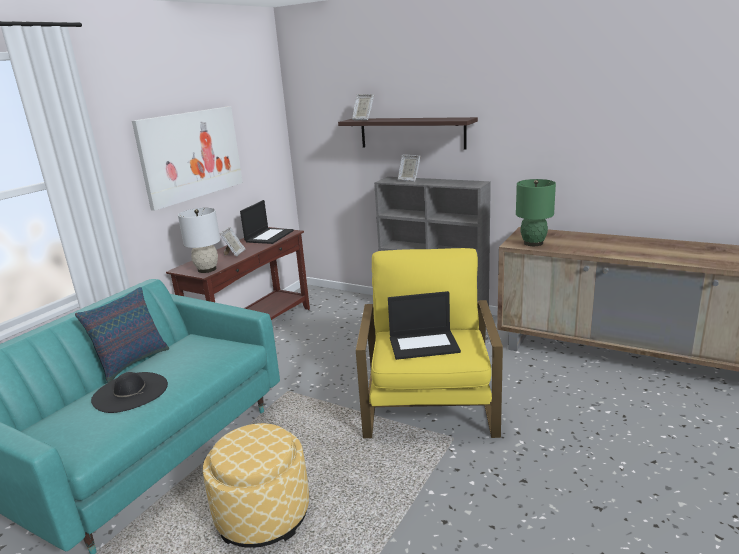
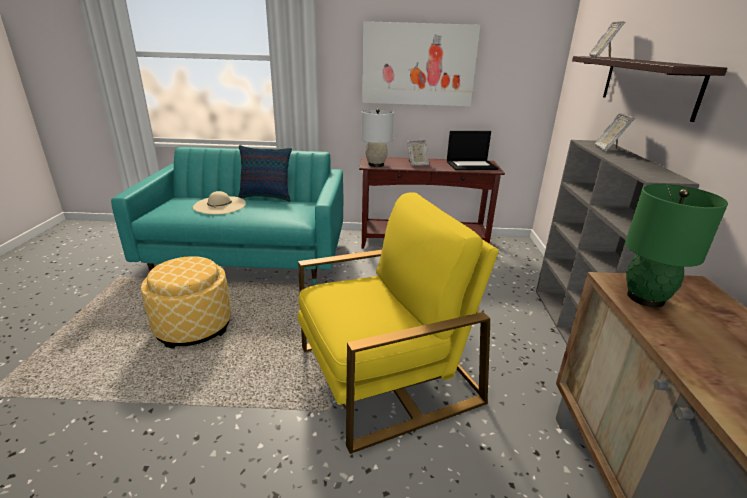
camera: 60 degrees right, 5 degrees up
black hat [91,372,168,413] -> beige hat [193,191,246,215]
laptop [388,291,461,360] -> none

